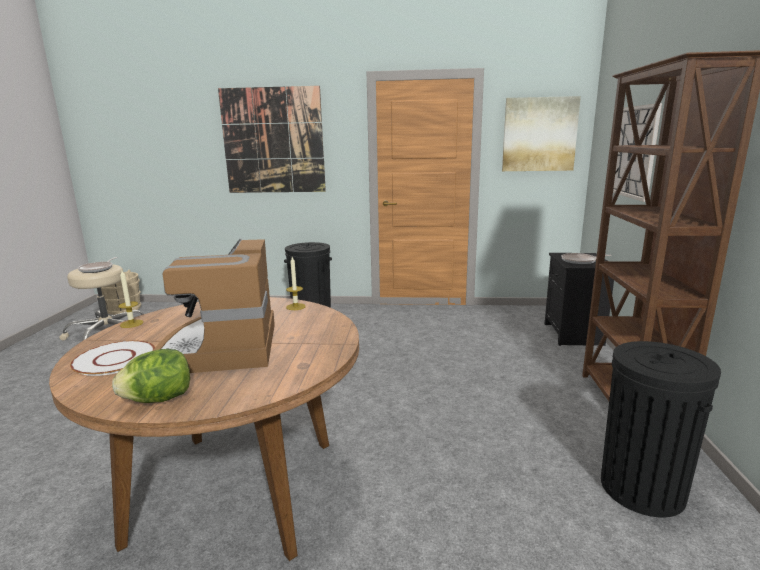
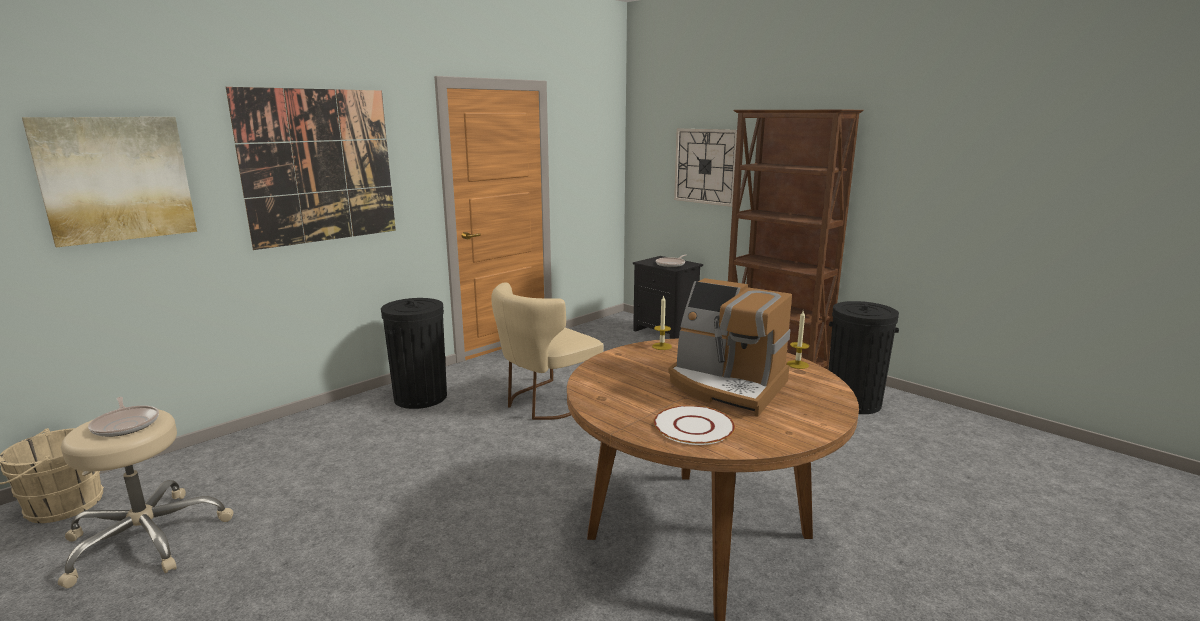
camera: 50 degrees left, 0 degrees up
lettuce [112,349,190,403] -> none
candle [118,271,143,328] -> candle moved to [787,311,809,369]
picture [502,96,581,171] -> picture moved to [22,117,197,247]
none -> beige chair [491,282,603,420]

